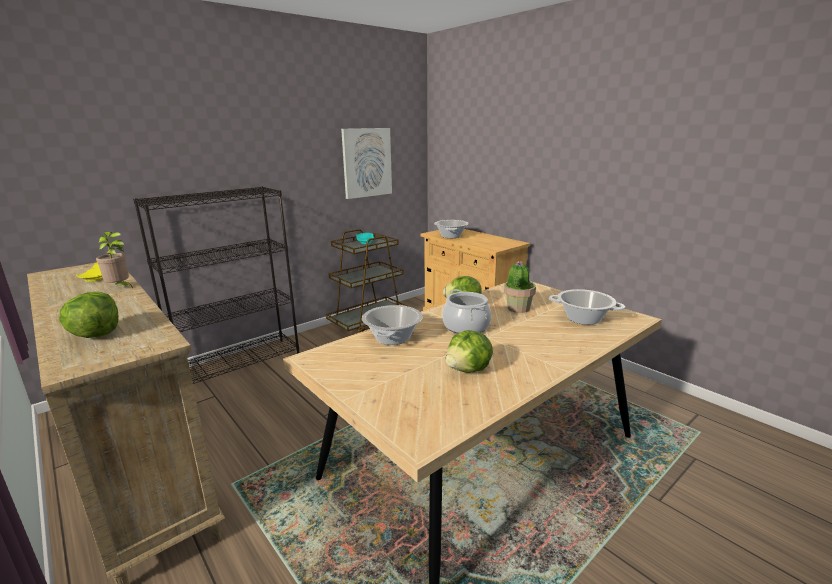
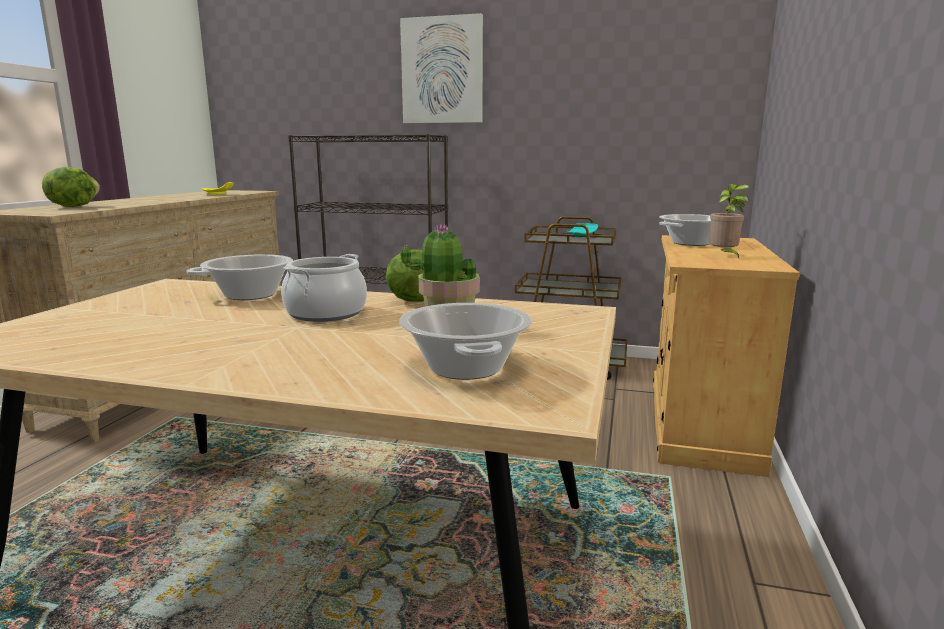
camera: 55 degrees right, 5 degrees down
potted plant [96,232,133,288] -> potted plant moved to [710,184,749,258]
picture [341,128,392,199] -> picture moved to [400,13,483,123]
lettuce [446,330,493,373] -> none

